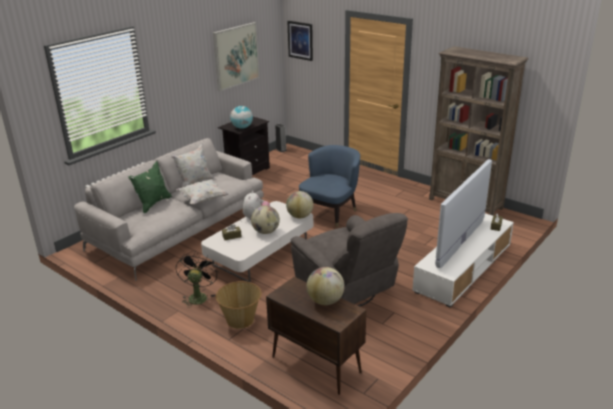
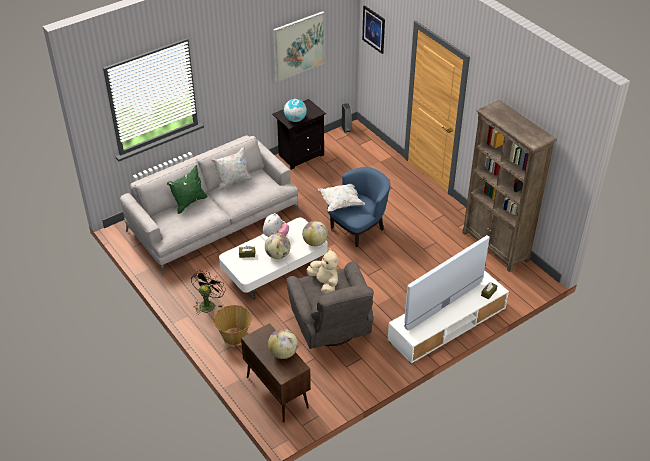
camera: 15 degrees right, 15 degrees up
white pillow [176,179,229,204] -> white pillow moved to [318,184,365,211]
none -> beige plush toy [306,248,338,294]

